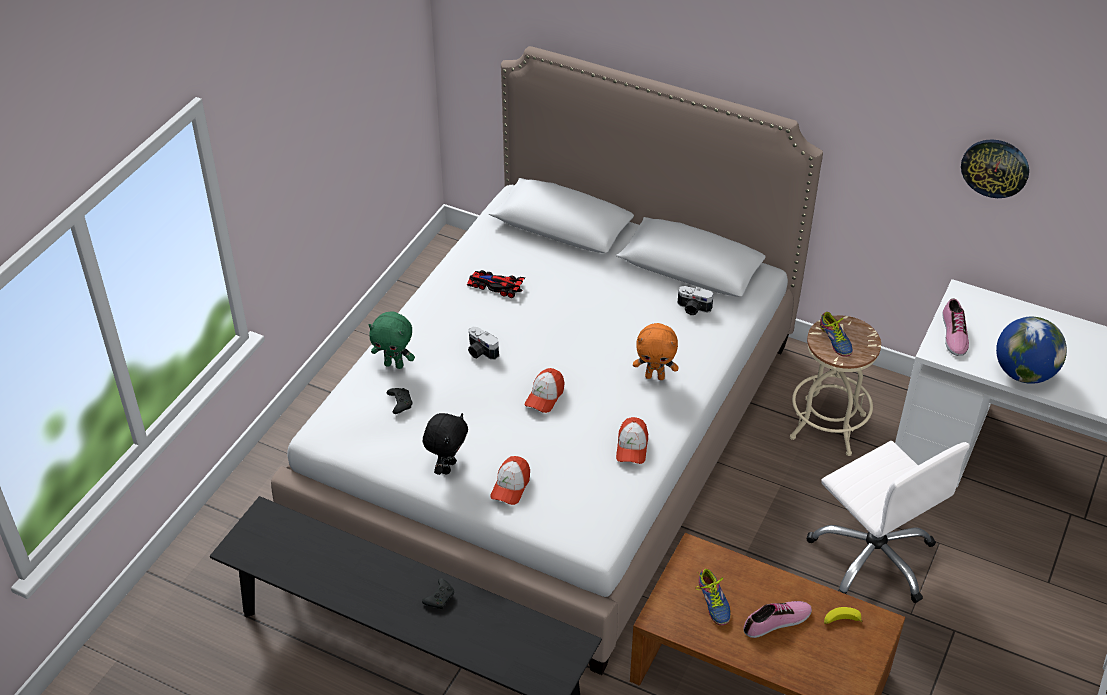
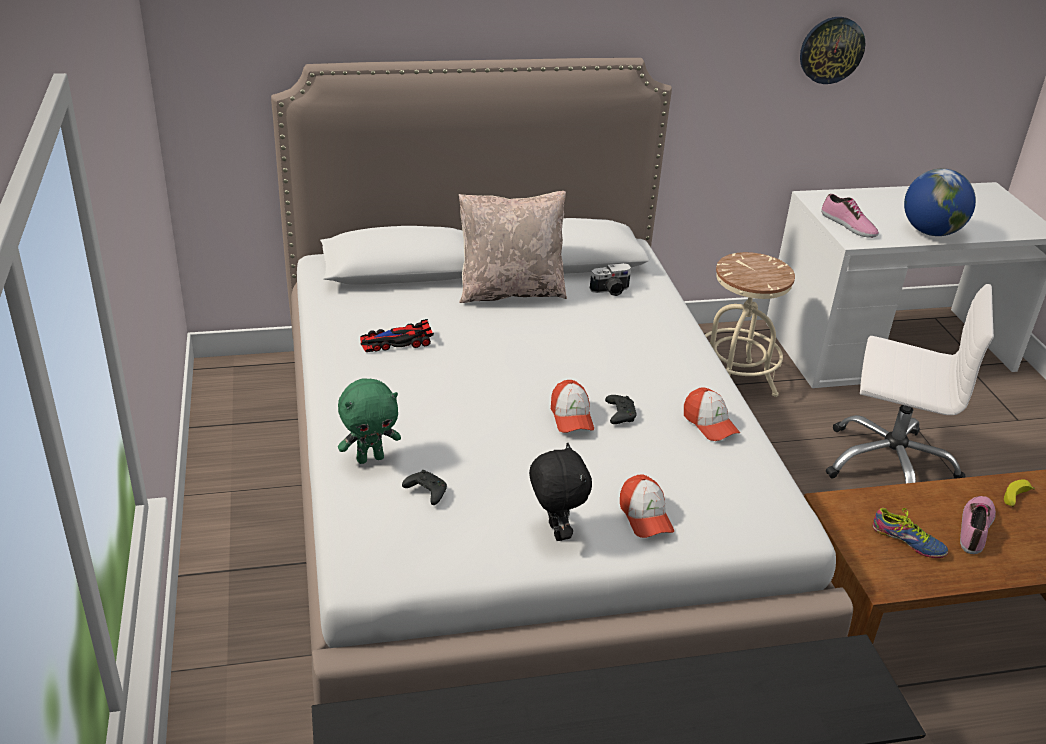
camera: 40 degrees left, 10 degrees down
black game controller [422,578,454,609] -> black game controller moved to [605,395,637,424]
camera [468,327,499,360] -> none
orange plush toy [633,323,678,380] -> none
shoe [820,312,853,357] -> none
none -> beige pillow [459,191,567,303]

